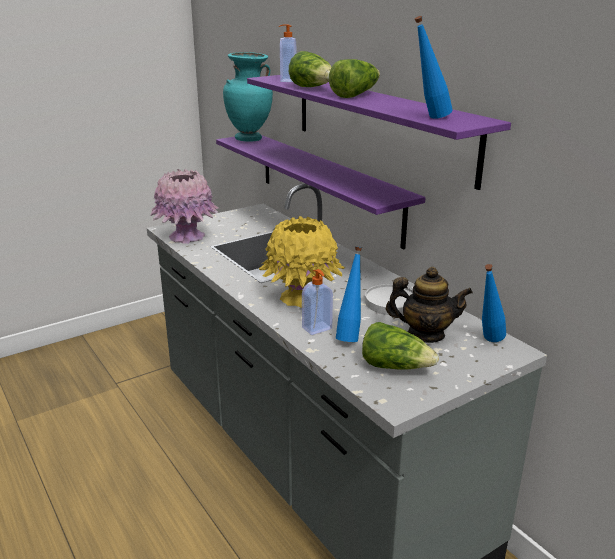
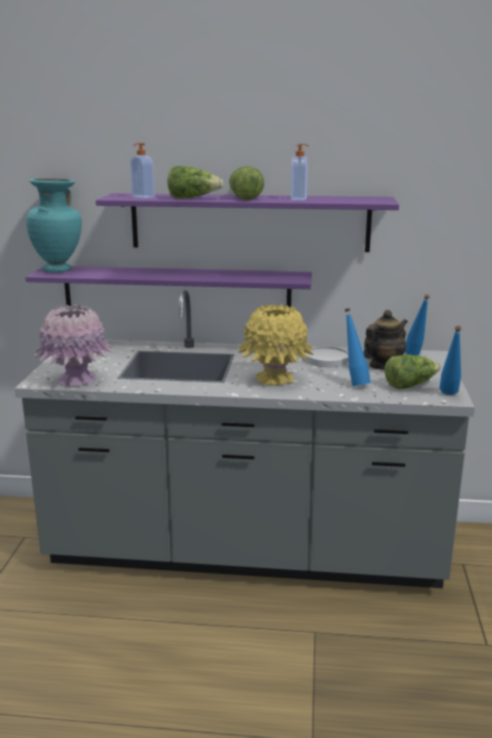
camera: 50 degrees left, 5 degrees down
soap dispenser [302,269,333,335] -> soap dispenser moved to [291,144,309,201]
blue bottle [415,16,453,119] -> blue bottle moved to [440,326,461,395]

